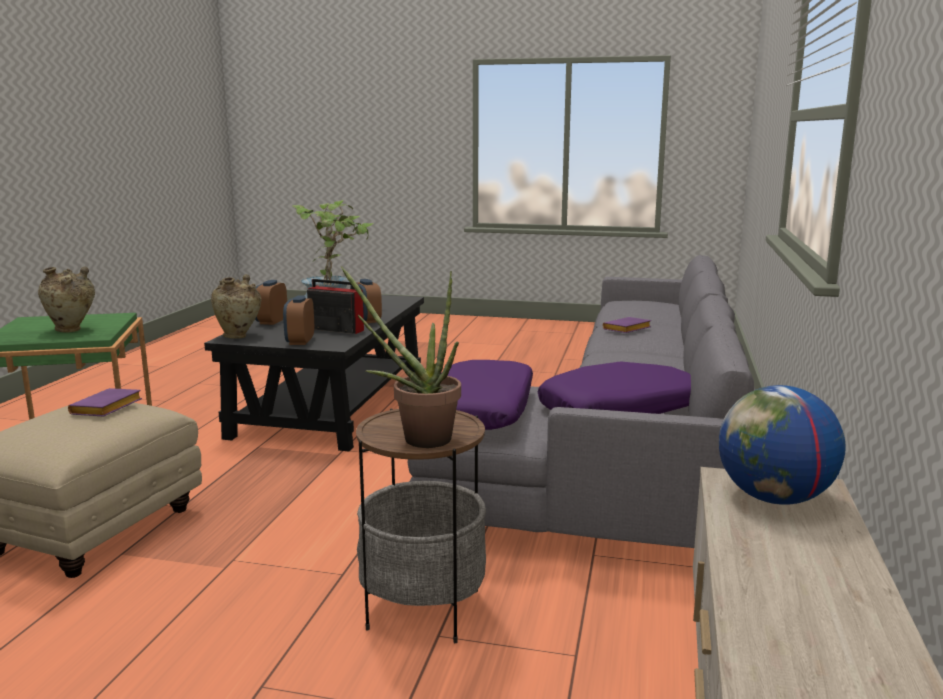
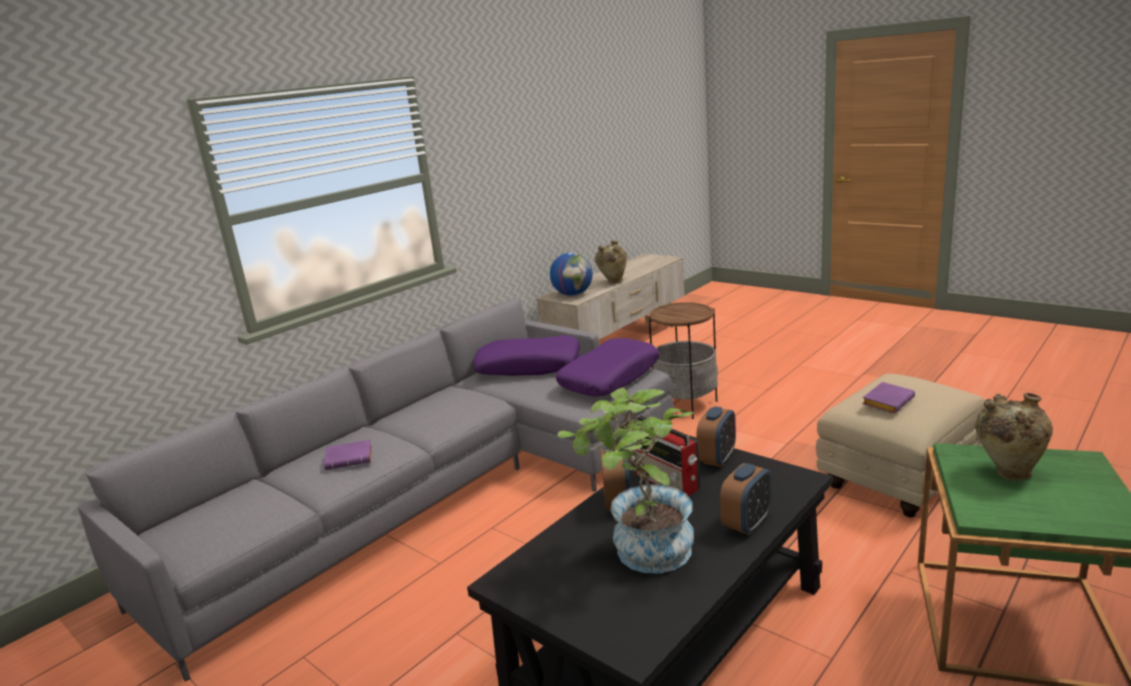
camera: 150 degrees left, 5 degrees up
beige vase [211,274,262,339] -> beige vase moved to [595,240,627,284]
potted plant [341,266,461,448] -> none

